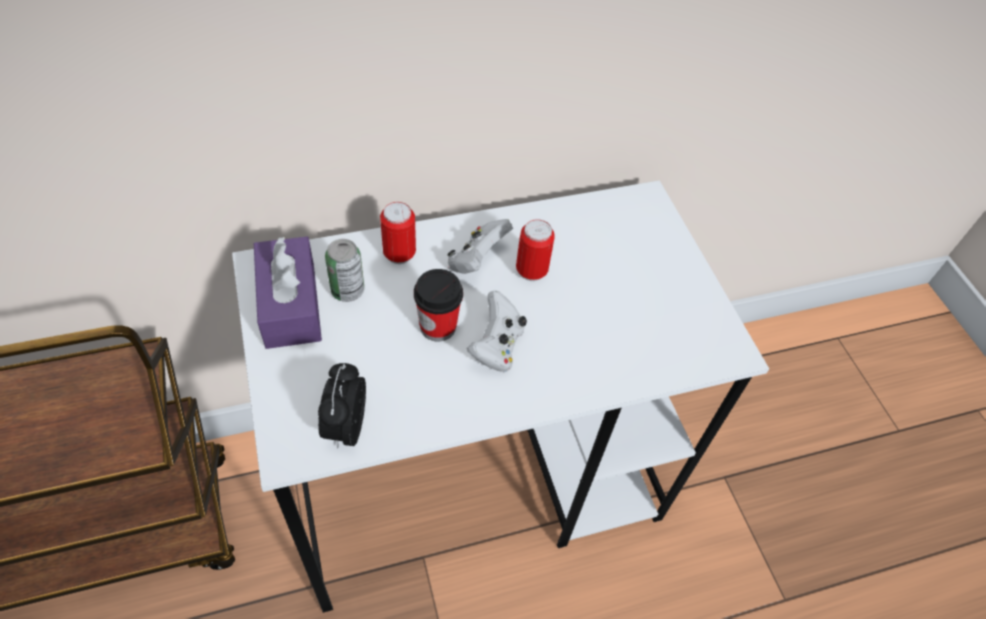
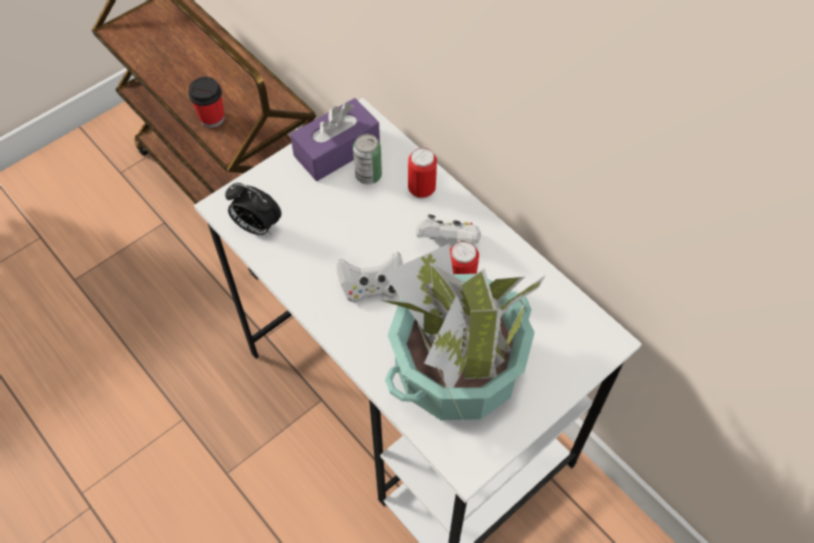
camera: 70 degrees right, 5 degrees up
alarm clock [318,363,366,449] -> alarm clock turned 135 degrees counterclockwise [225,183,281,235]
cup [414,269,463,341] -> cup moved to [188,77,225,128]
none -> potted plant [381,244,546,423]

